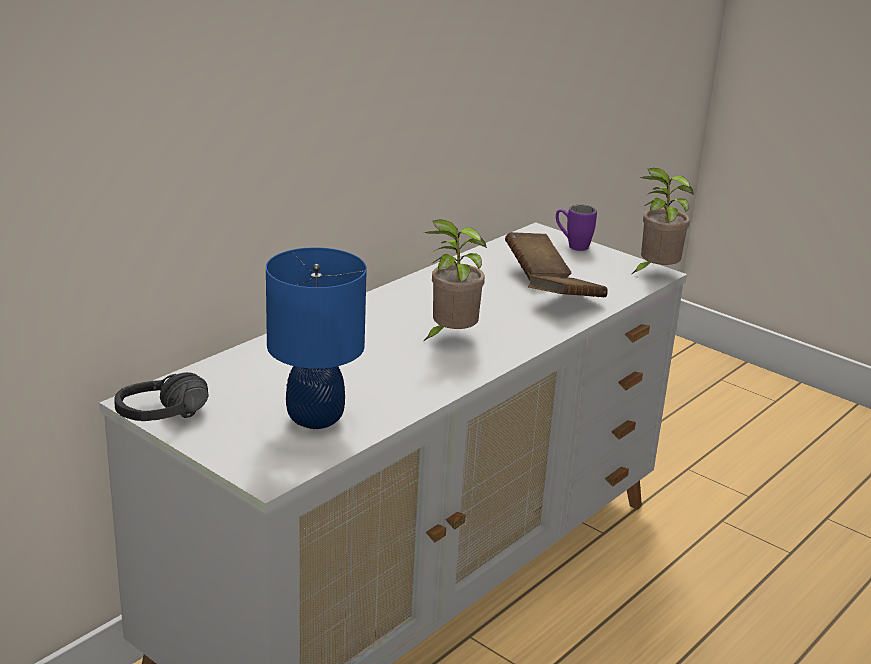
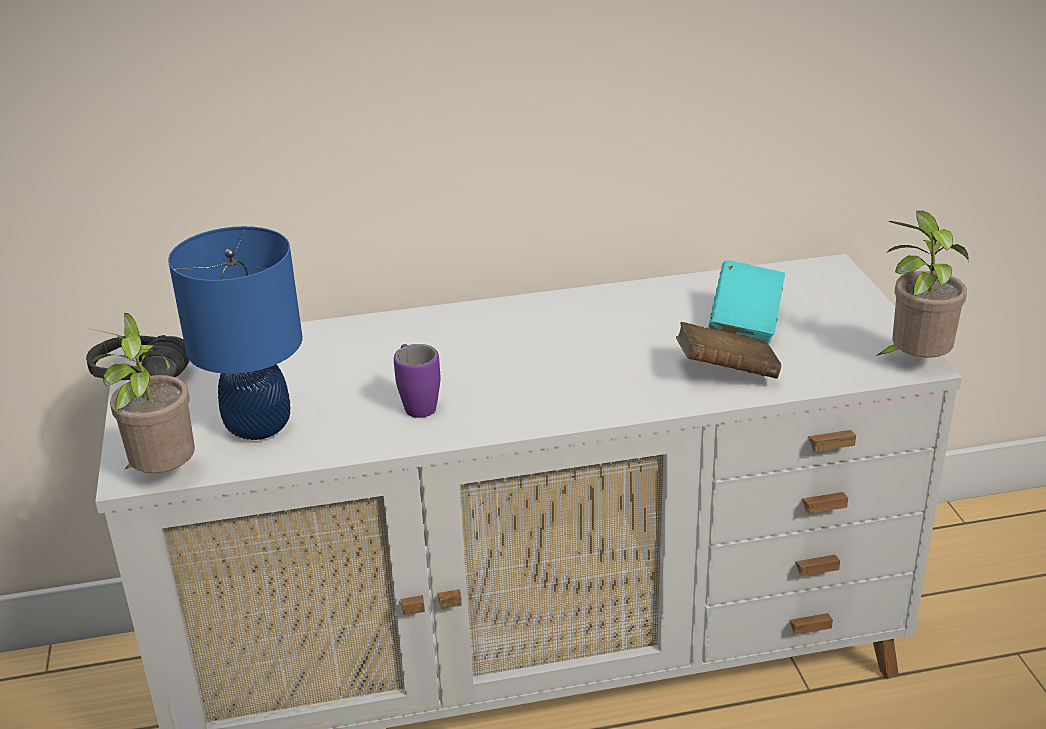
camera: 40 degrees right, 5 degrees up
potted plant [424,219,487,341] -> potted plant moved to [87,313,195,473]
brown book [505,232,571,280] -> turquoise book [708,260,785,344]
purple mug [556,205,597,251] -> purple mug moved to [394,344,440,418]

